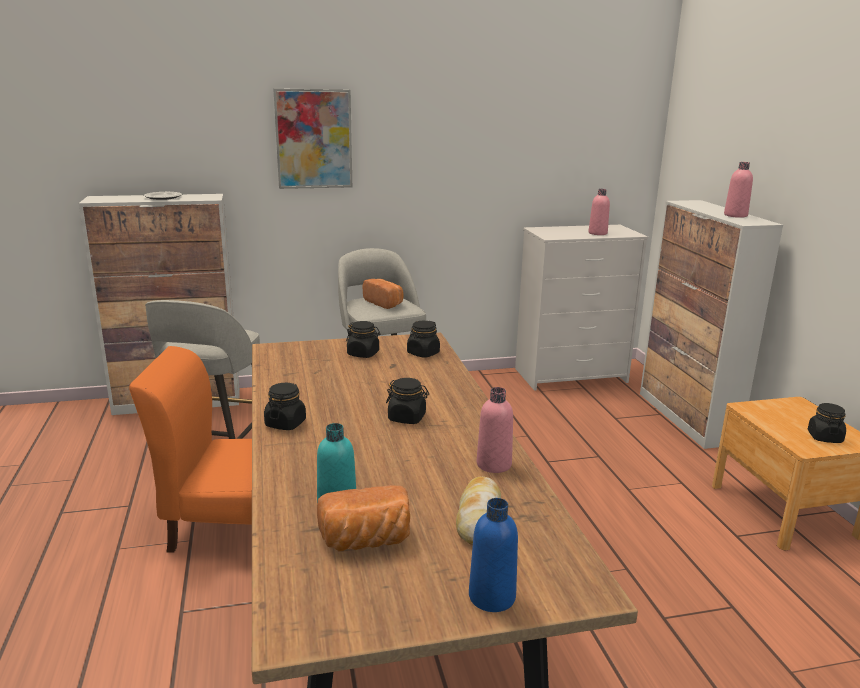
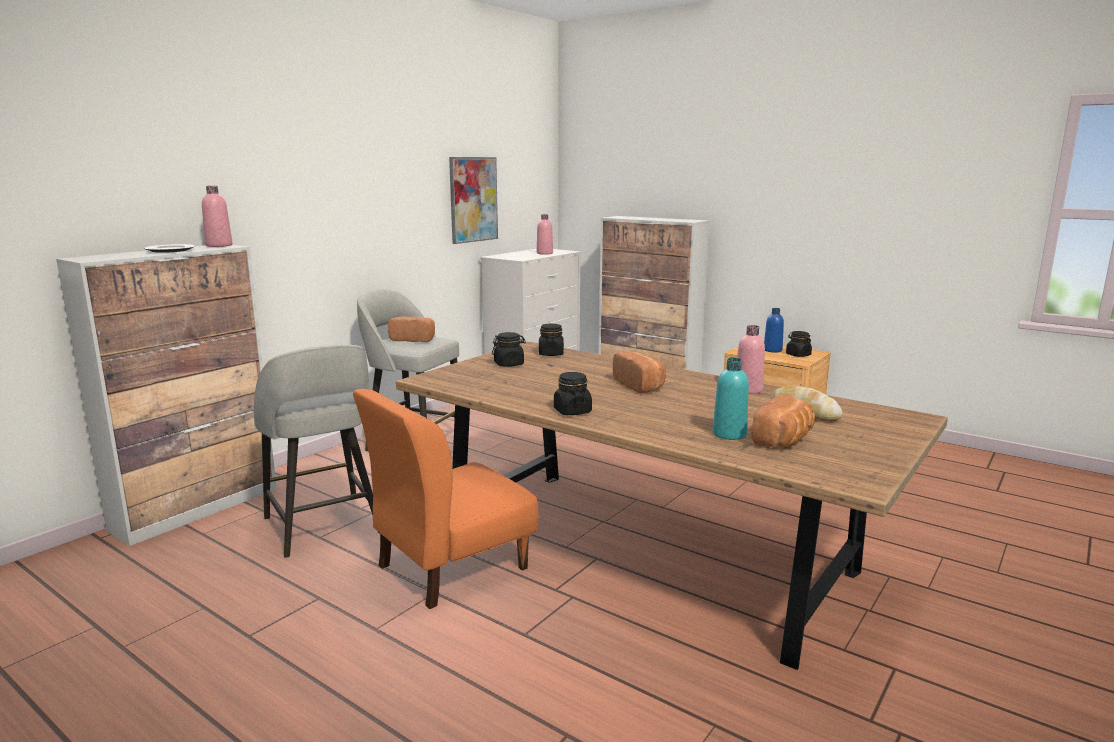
camera: 40 degrees left, 5 degrees down
picture [273,89,352,189] -> picture moved to [449,157,498,244]
black jar [386,378,429,424] -> bread [613,352,666,393]
blue bottle [469,498,518,612] -> blue bottle moved to [764,308,784,353]
pink bottle [724,162,753,218] -> pink bottle moved to [202,186,233,247]

